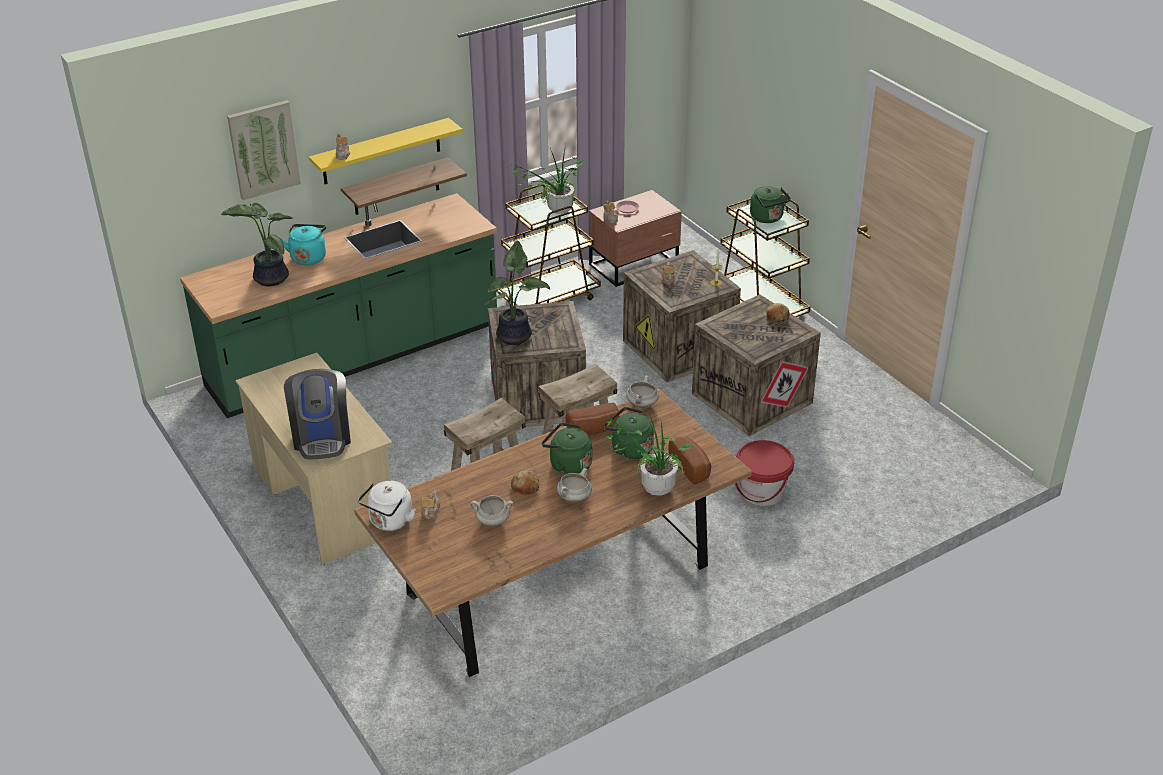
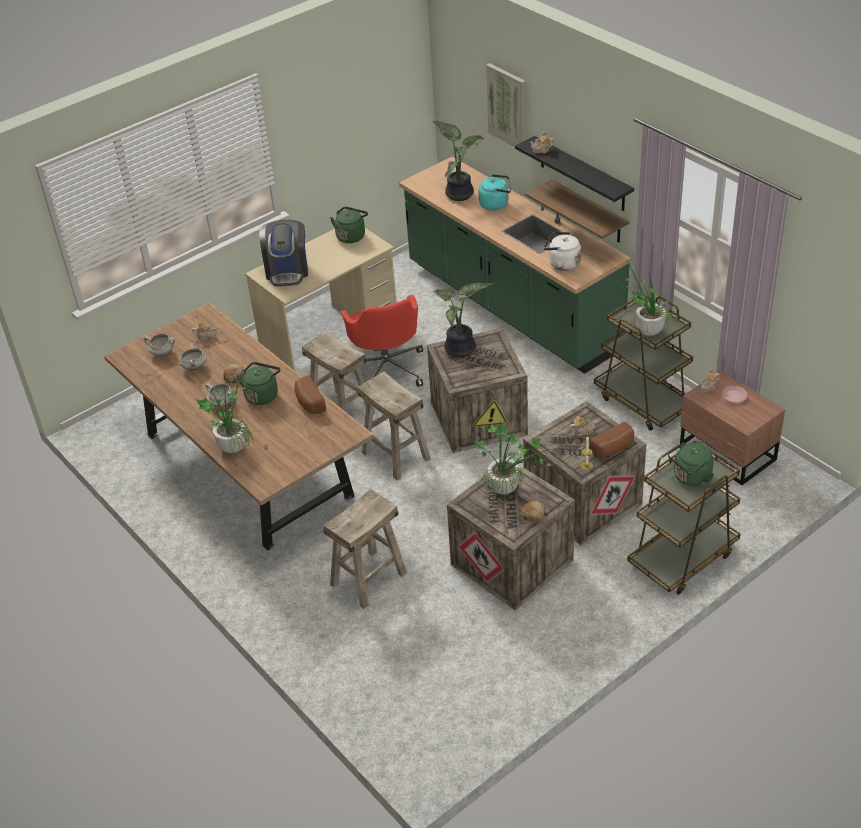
camera: 85 degrees right, 5 degrees up
coffee machine [284,369,351,460] -> coffee machine turned 75 degrees counterclockwise [259,220,308,286]
yellow shelf [309,118,463,184] -> black shelf [515,136,634,211]
white kettle [358,481,416,531] -> white kettle moved to [544,232,581,271]
green kettle [604,407,654,460] -> green kettle moved to [330,207,368,243]
white cooking pot [626,376,659,408] -> white cooking pot moved to [144,333,175,356]
bread [668,436,711,484] -> bread moved to [589,422,634,458]
red bucket [735,440,794,506] -> beige stool [323,489,407,609]
none -> red office chair [340,295,423,387]
none -> potted plant [474,422,556,500]

